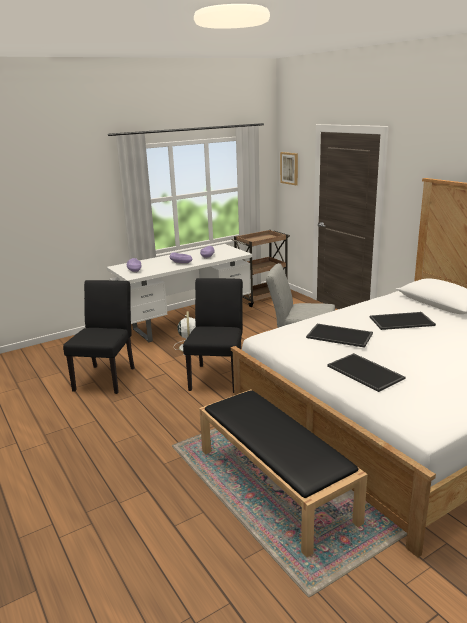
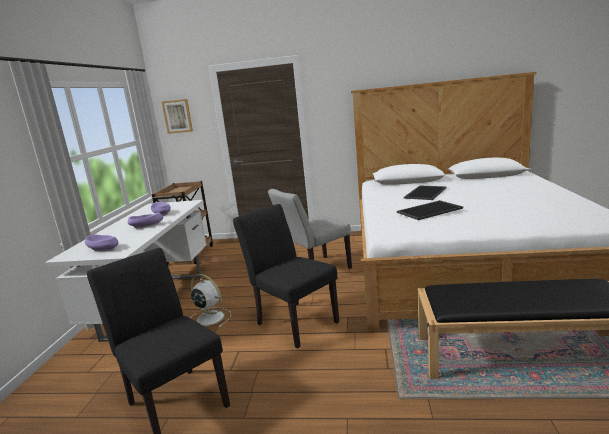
camera: 50 degrees left, 5 degrees down
tray [327,353,406,392] -> none

